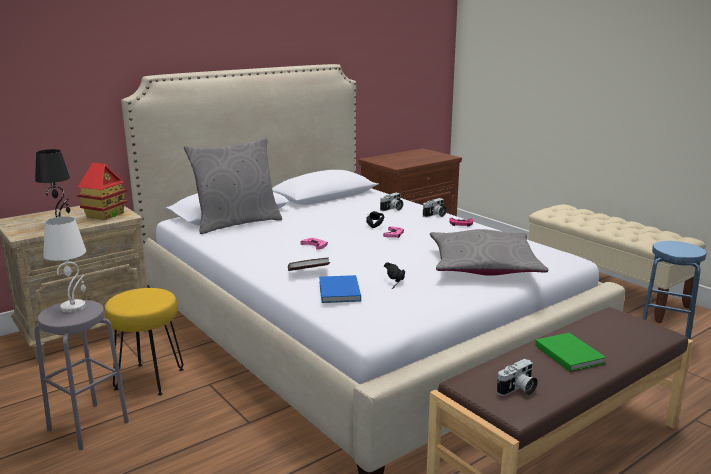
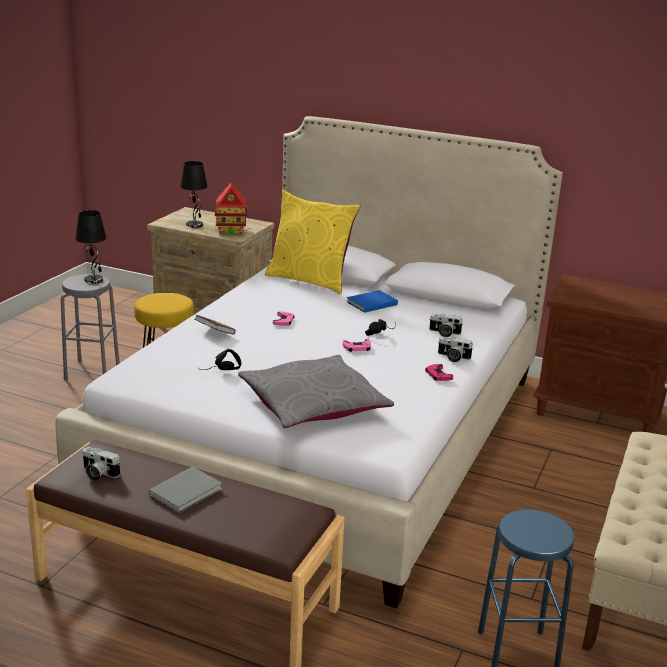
camera: 60 degrees right, 5 degrees up
white table lamp [43,216,86,313] -> black table lamp [75,210,106,284]
grey pillow [184,137,282,234] -> yellow pillow [265,190,360,294]
blue book [319,275,361,303] -> blue book moved to [347,290,398,313]
green book [535,333,606,372] -> grey book [149,467,222,513]

